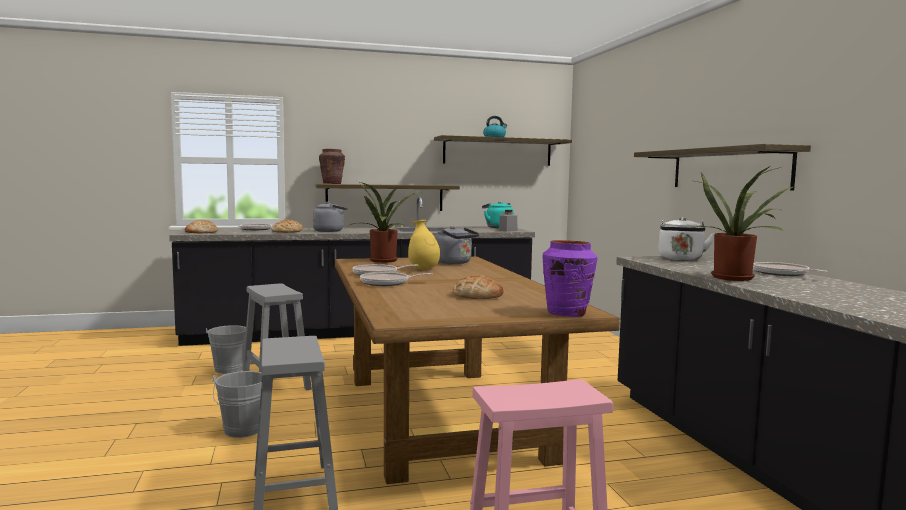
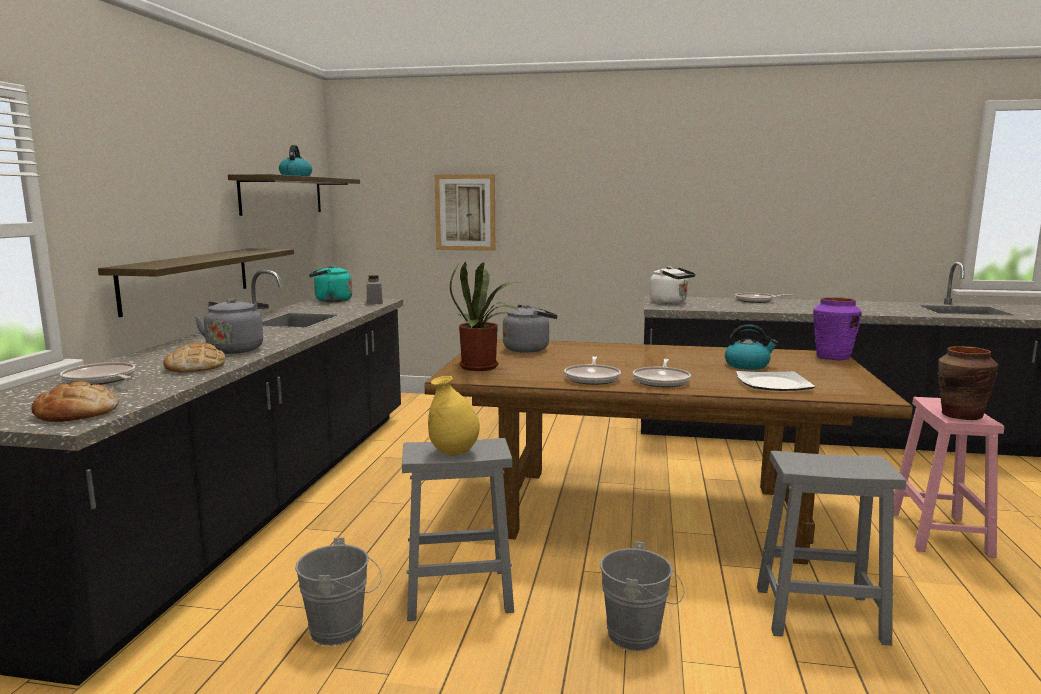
camera: 65 degrees left, 5 degrees up
brown vase [319,149,345,184] -> brown vase moved to [937,346,998,420]
yellow vase [408,220,440,269] -> yellow vase moved to [428,376,480,456]
bread [453,275,504,299] -> kettle [725,324,778,370]
shelf [634,144,811,191] -> none
potted plant [692,166,797,281] -> none
none -> picture [434,174,495,251]
none -> plate [736,371,815,391]

